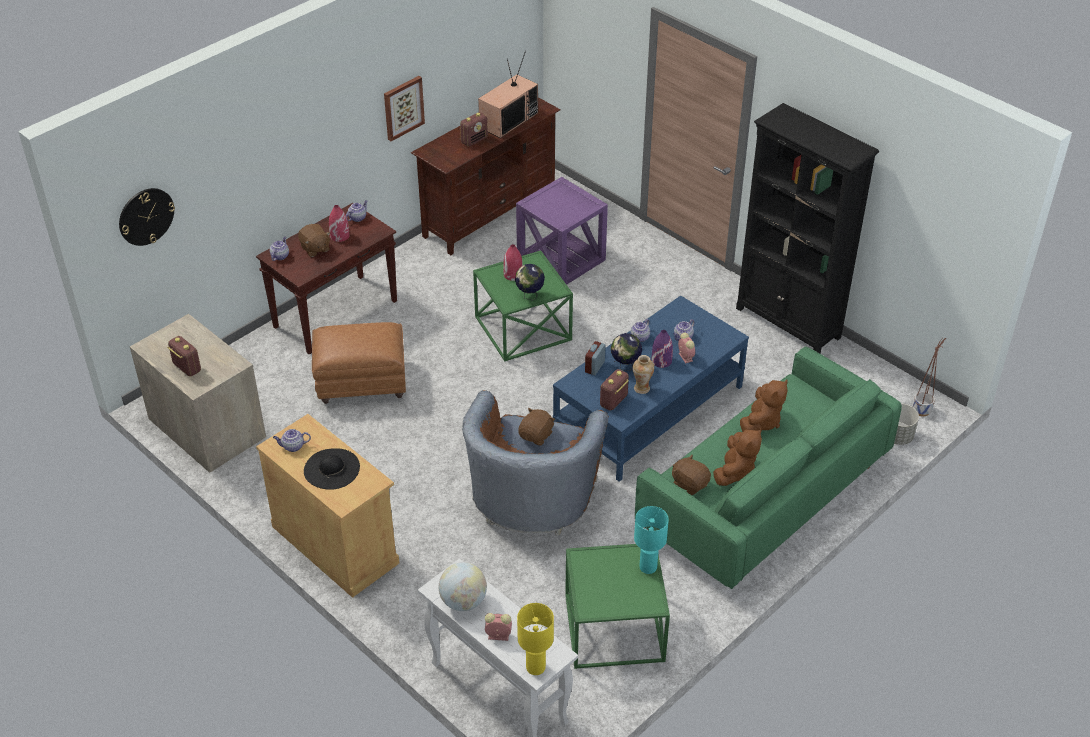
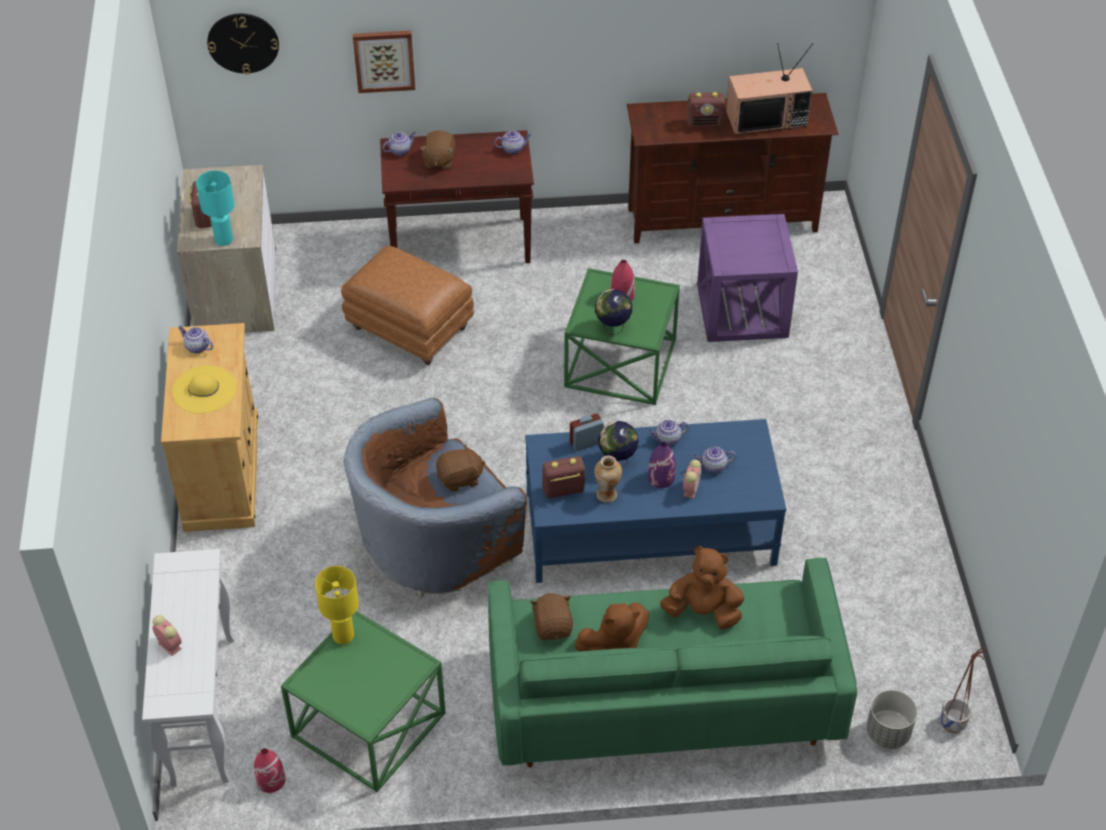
camera: 40 degrees right, 5 degrees up
black hat [304,448,360,490] -> yellow hat [172,365,237,413]
red vase [329,205,350,242] -> red vase moved to [254,748,285,793]
picture [384,76,425,141] -> picture moved to [353,31,415,93]
globe [439,562,487,611] -> none
yellow table lamp [517,603,554,675] -> yellow table lamp moved to [315,566,359,644]
turquoise table lamp [634,506,669,574] -> turquoise table lamp moved to [196,170,235,246]
black bookcase [736,103,879,354] -> none
brown plush toy [740,379,788,432] -> brown plush toy turned 150 degrees counterclockwise [660,546,744,629]

